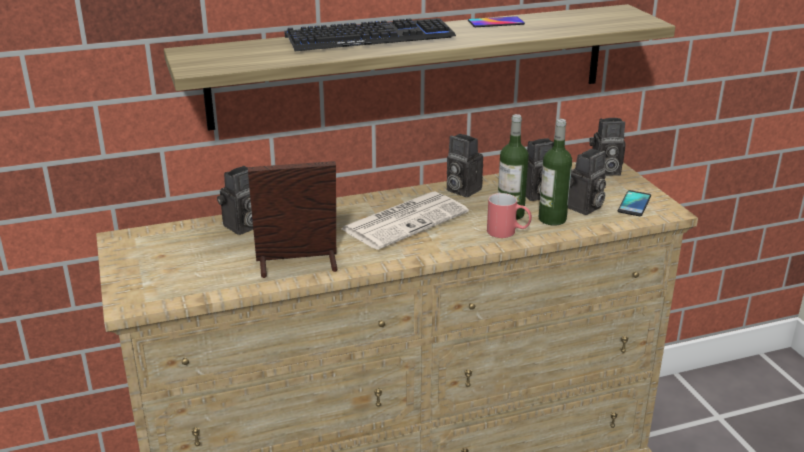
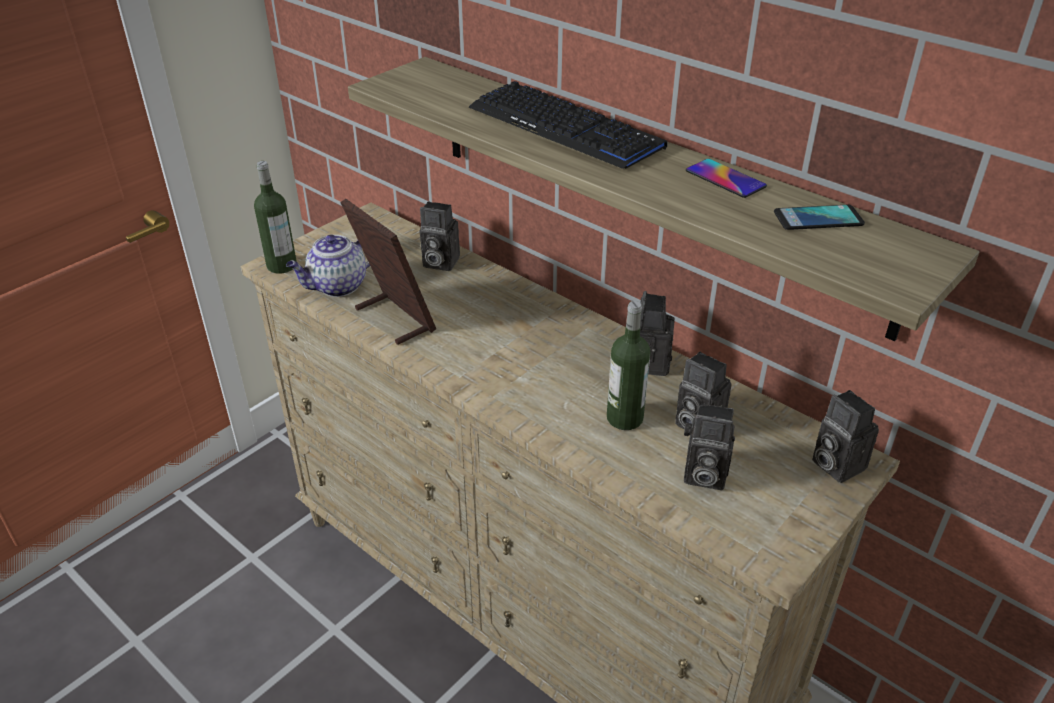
camera: 60 degrees right, 10 degrees up
newspaper [341,192,469,250] -> none
red mug [487,193,532,238] -> none
bottle [539,119,572,226] -> bottle moved to [254,161,297,274]
phone [618,190,651,216] -> phone moved to [774,205,865,230]
none -> teapot [286,235,370,297]

